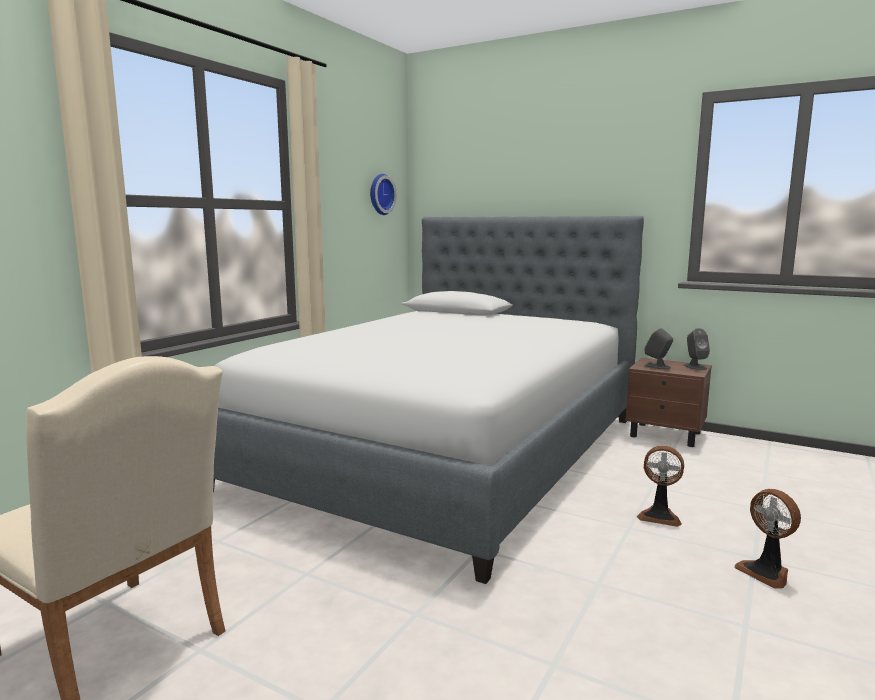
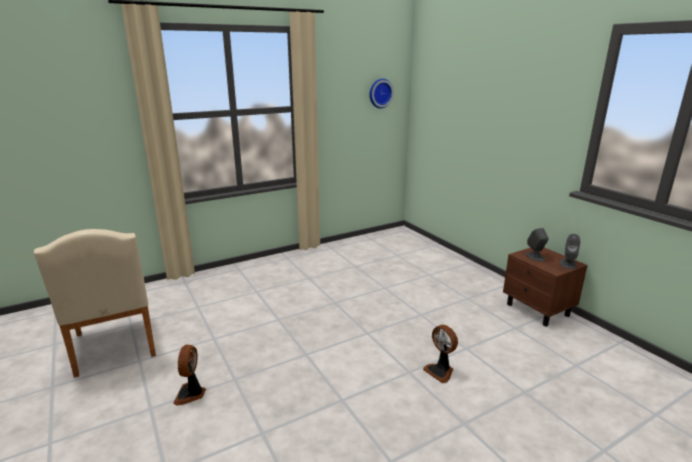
camera: 30 degrees right, 10 degrees up
bed [213,216,644,584] -> none
fan [735,489,801,589] -> fan moved to [173,345,206,406]

